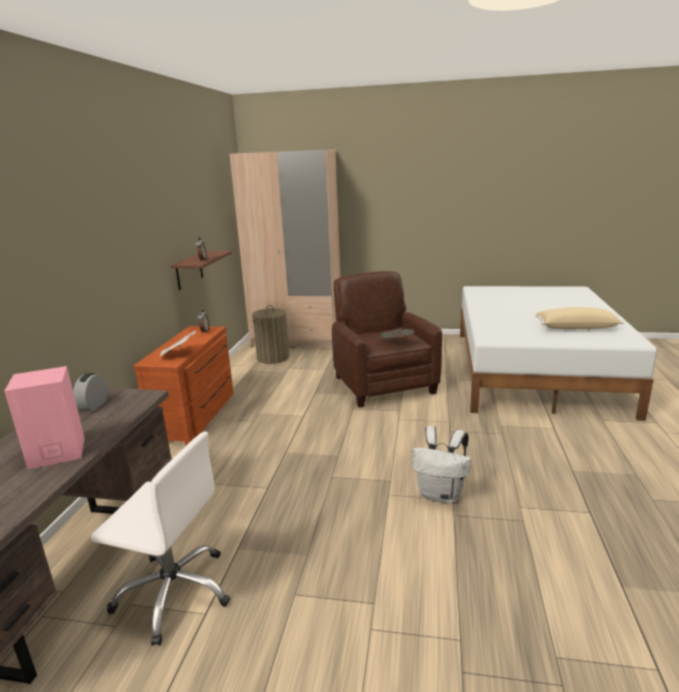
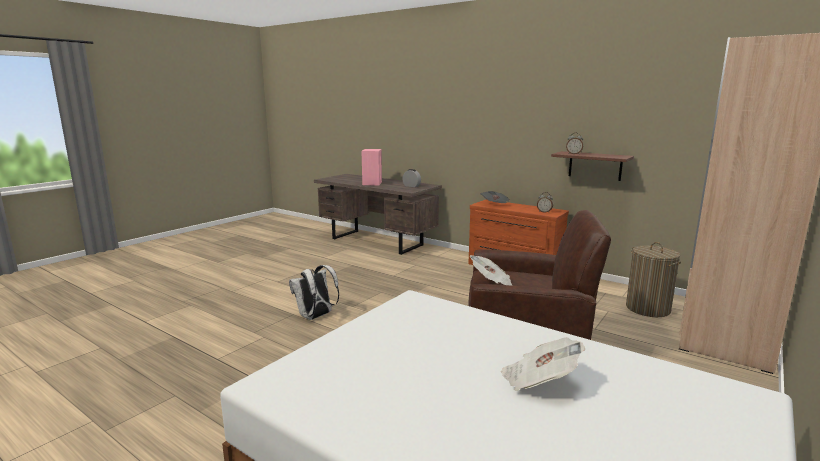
camera: 115 degrees right, 5 degrees down
white office chair [91,432,231,646] -> none
beige pillow [535,307,623,329] -> none
none -> newspaper [501,337,585,391]

